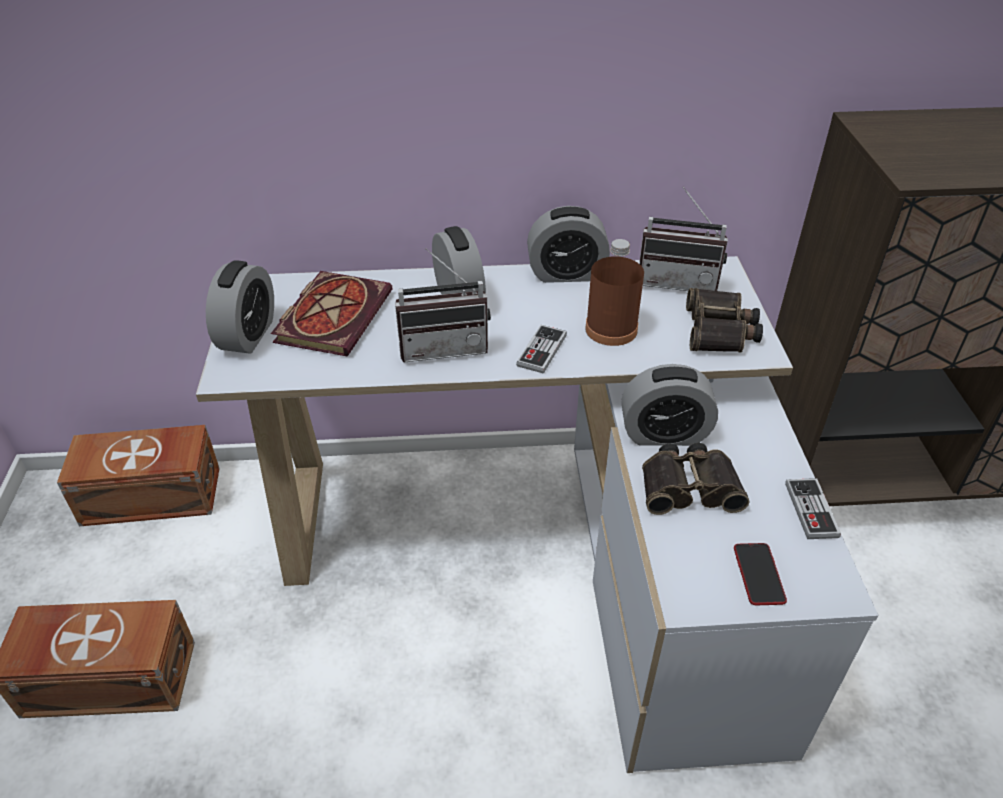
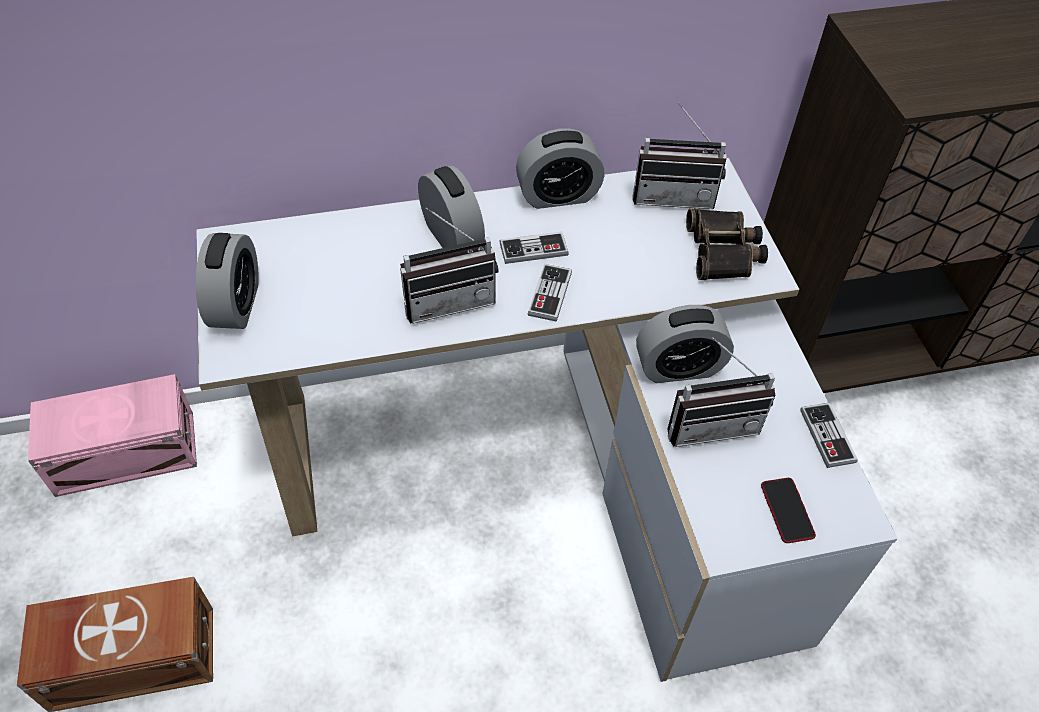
camera: 10 degrees left, 10 degrees up
brown storage box [57,425,220,526] -> pink storage box [28,374,197,497]
book [271,271,392,356] -> none
brown bottle [585,239,644,346] -> none
binoculars [642,443,750,515] -> radio [668,338,775,447]
none -> game controller [499,232,569,264]

